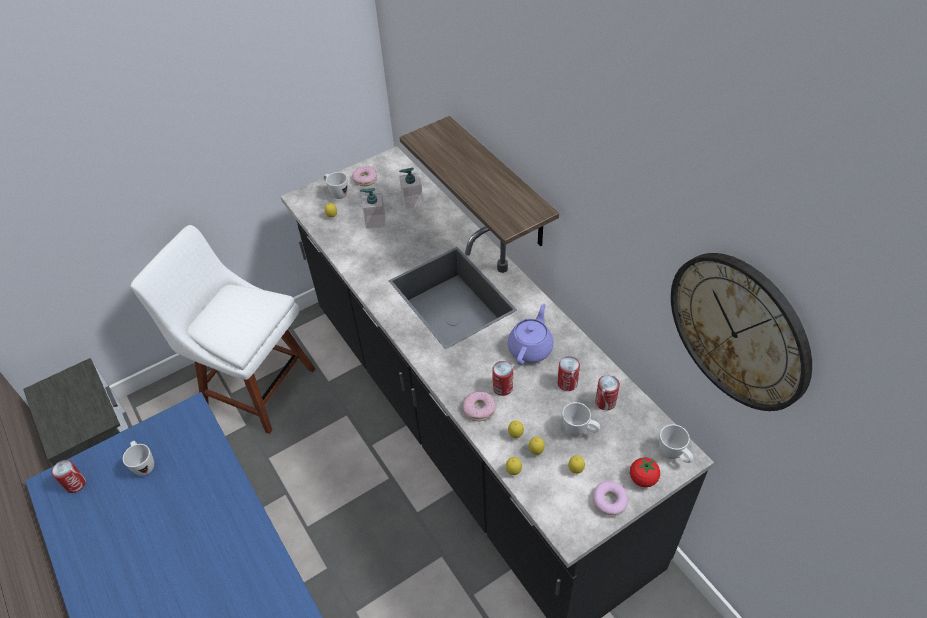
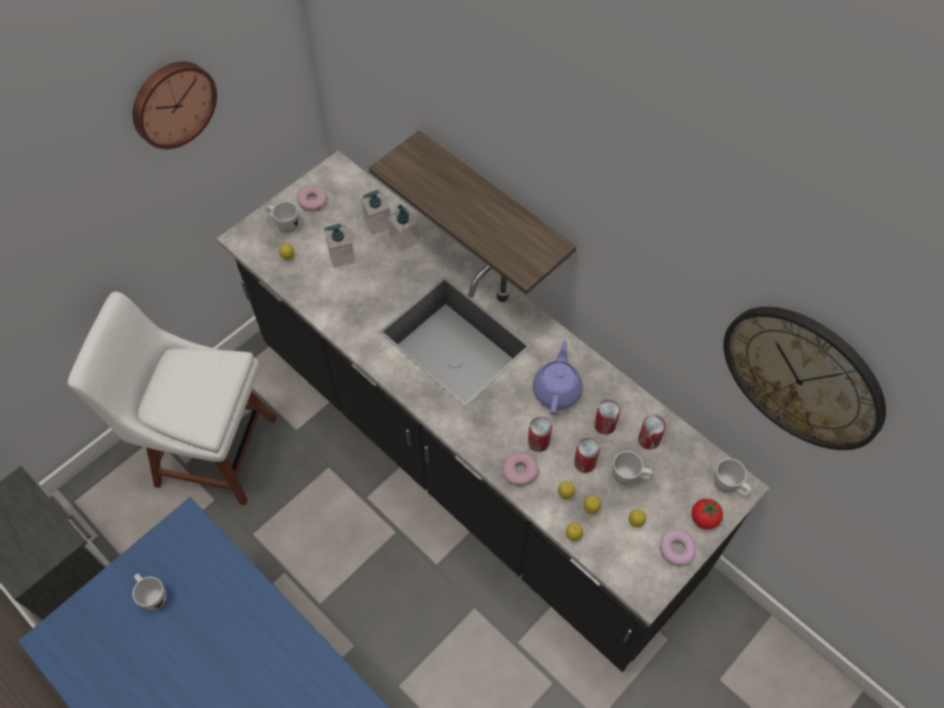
camera: 15 degrees left, 10 degrees up
can [52,460,86,493] -> can moved to [574,438,600,473]
none -> wall clock [133,61,217,149]
none -> soap dispenser [387,205,420,252]

